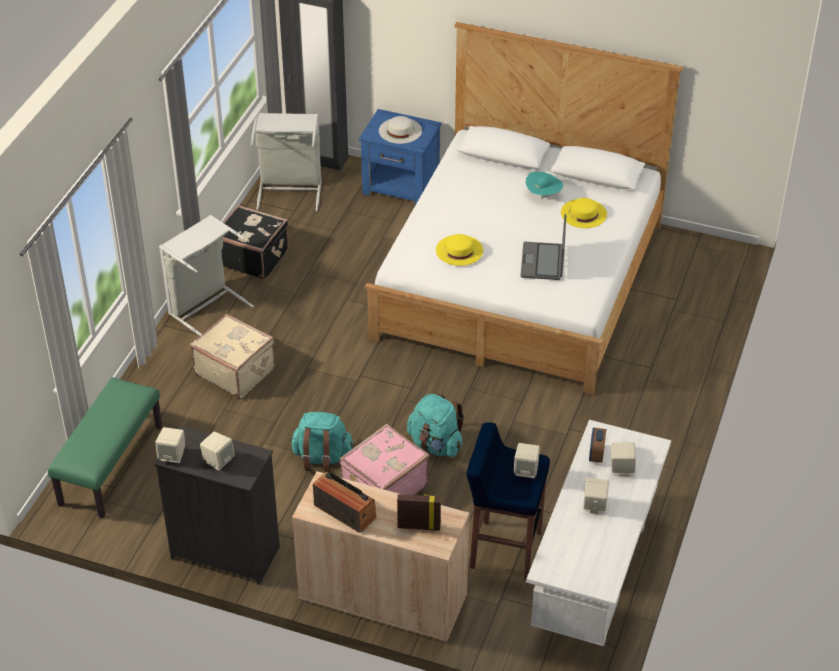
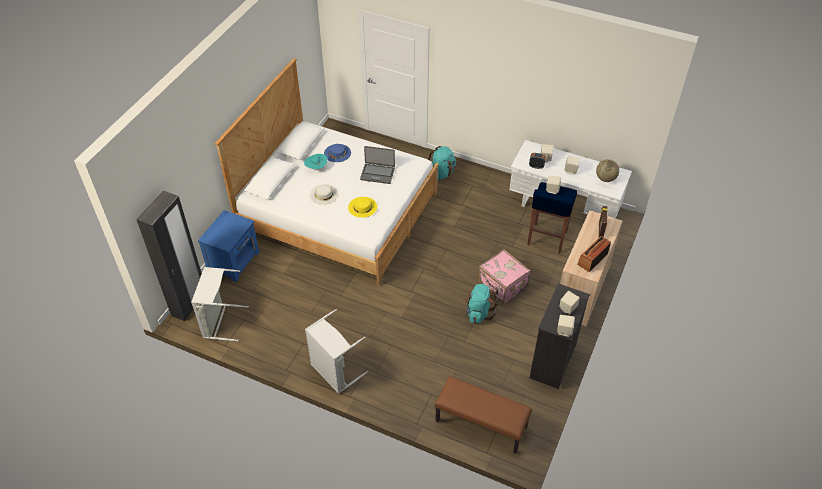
camera: 85 degrees left, 5 degrees up
green bench [48,377,162,518] -> brown bench [435,376,532,454]
beige suitcase [190,314,275,399] -> none
black suitcase [221,205,289,279] -> none
white hat [379,116,422,144] -> white hat moved to [310,184,338,205]
turquoise backpack [407,394,464,457] -> turquoise backpack moved to [428,146,456,179]
yellow hat [561,198,607,228] -> blue hat [324,144,351,162]
none -> globe [596,159,619,182]

